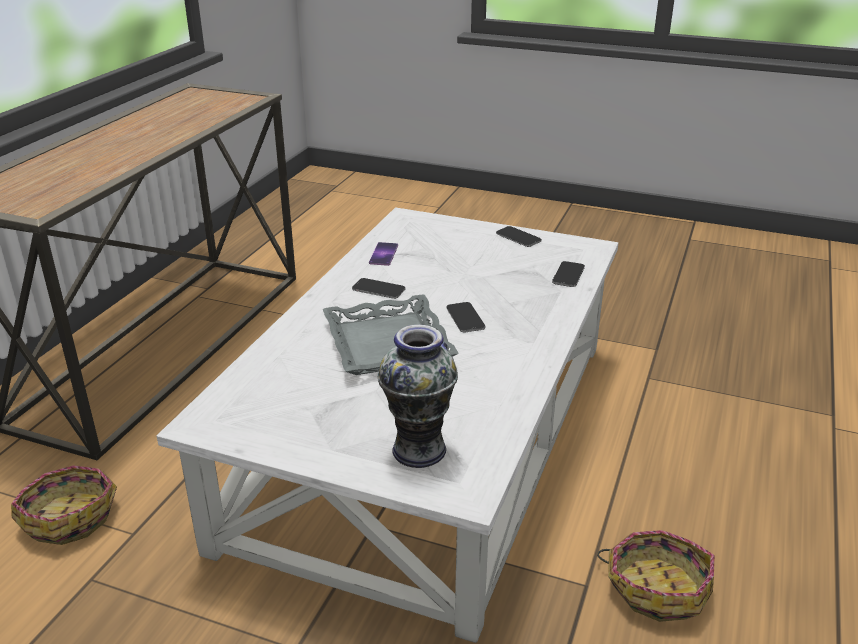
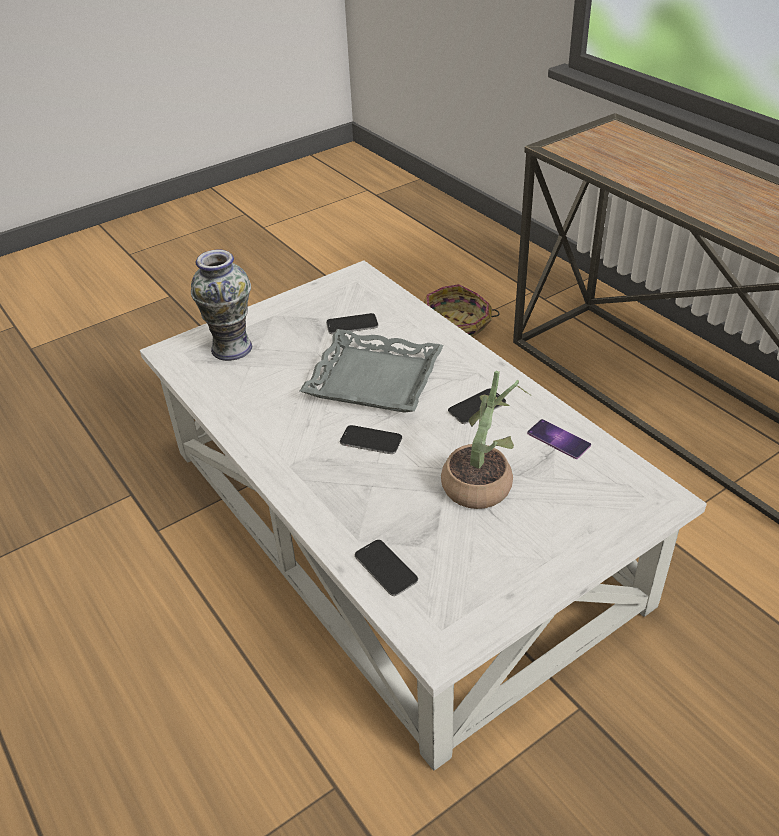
camera: 125 degrees right, 10 degrees up
phone [496,226,542,247] -> phone moved to [326,313,378,334]
basket [597,530,715,622] -> none
none -> potted plant [441,371,532,509]

